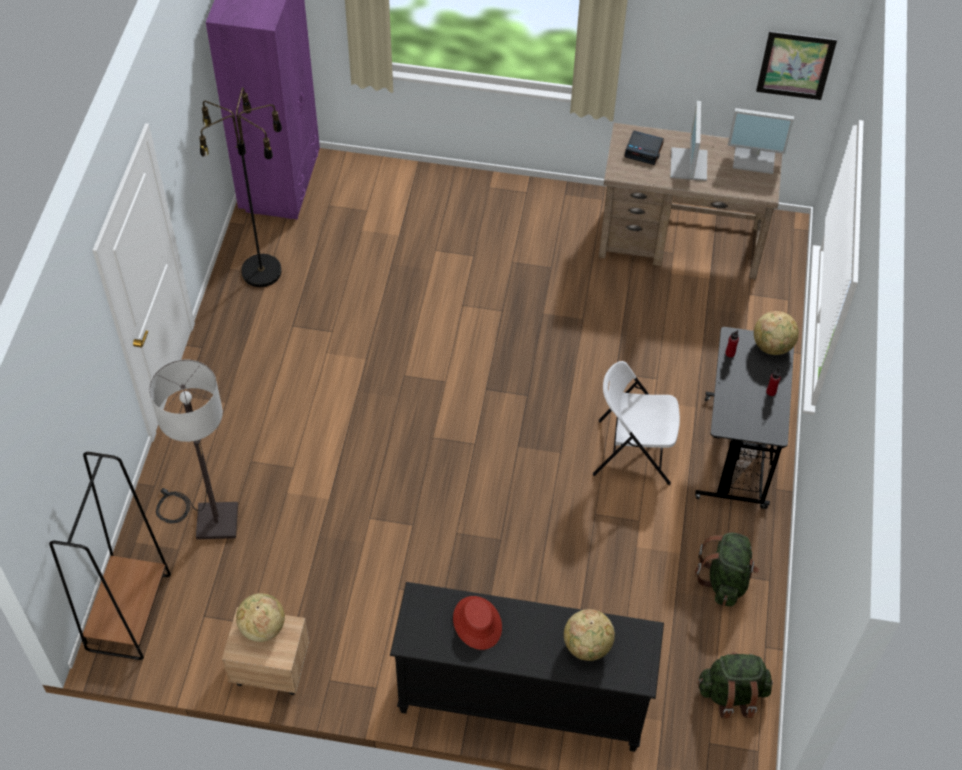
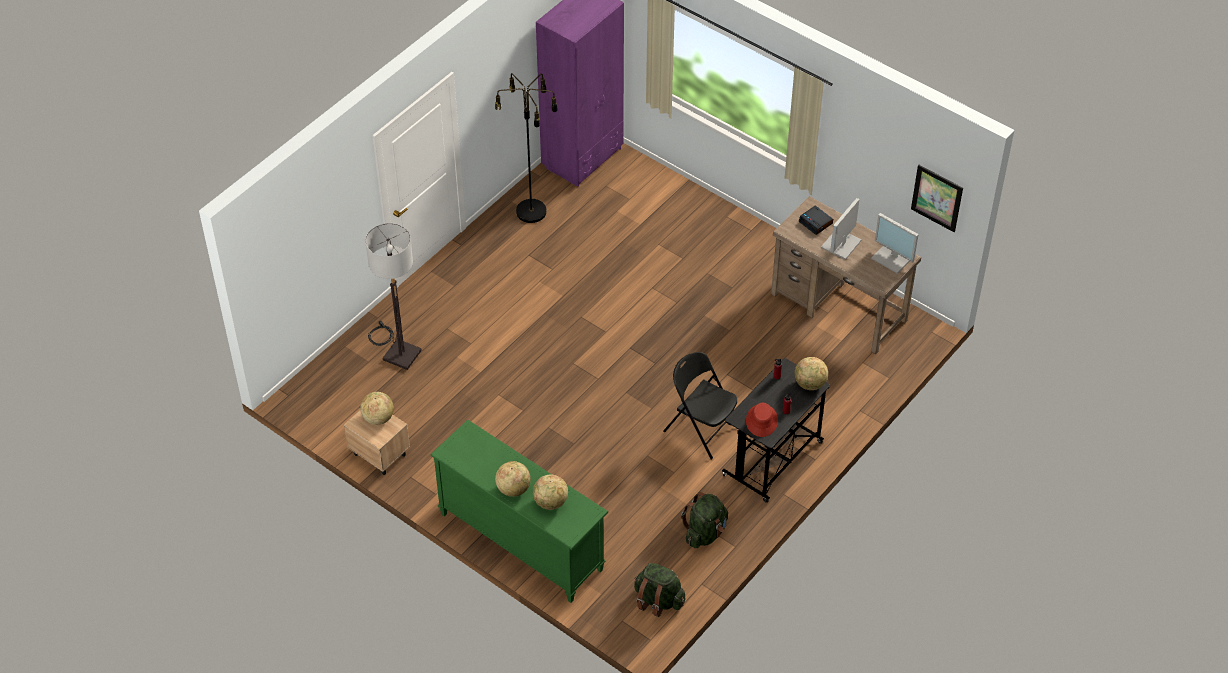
camera: 30 degrees right, 5 degrees down
clothes rack [49,452,171,660] -> none
black dresser [390,582,664,752] -> green dresser [430,420,608,603]
red hat [453,596,502,650] -> red hat moved to [746,403,778,437]
white chair [593,361,680,485] -> black chair [663,352,737,460]
none -> globe [495,461,531,497]

